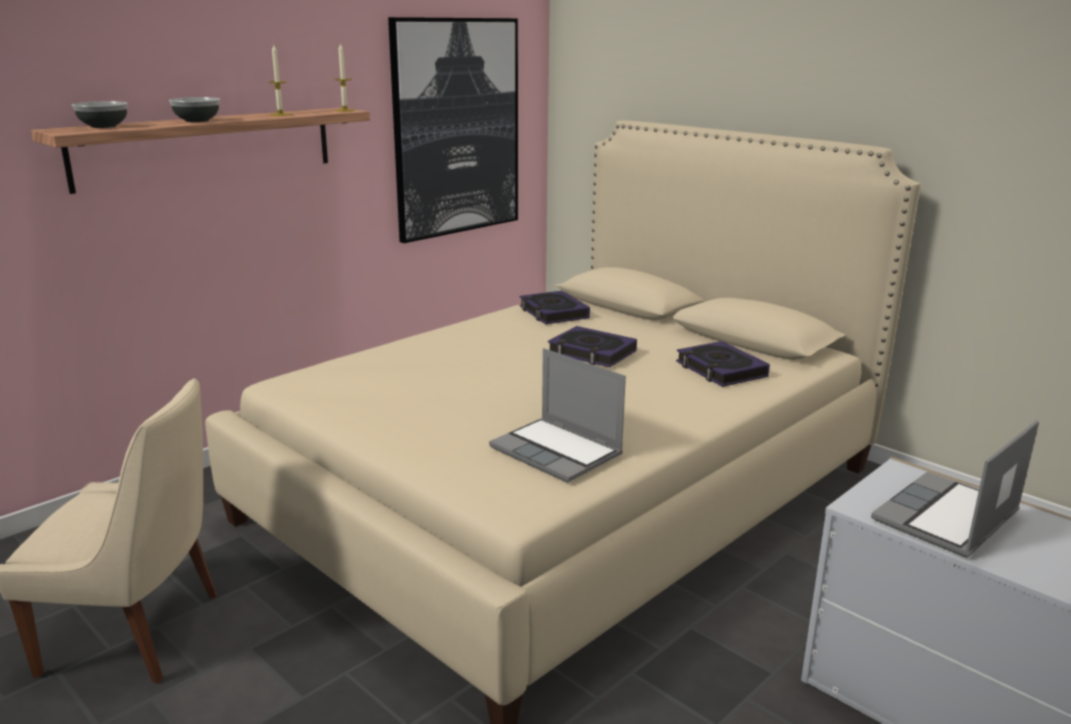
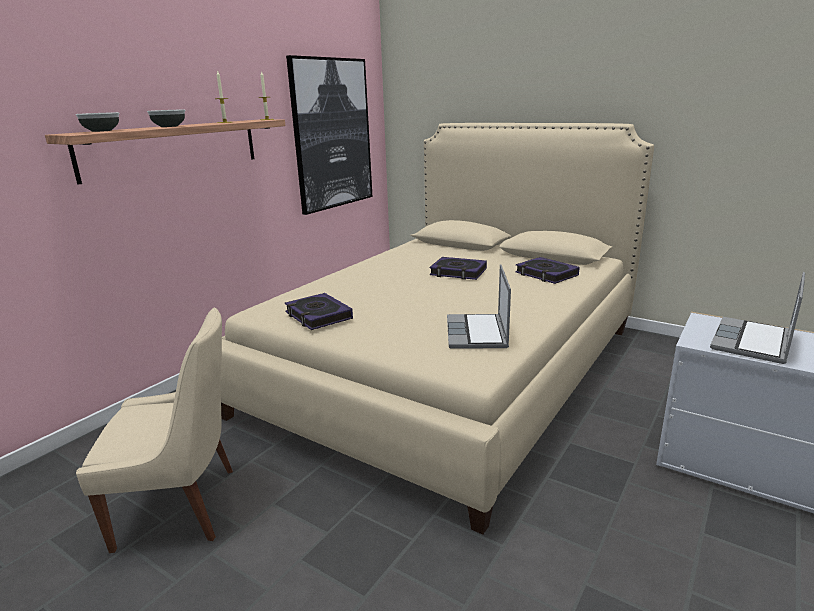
camera: 10 degrees left, 0 degrees up
laptop [489,348,626,483] -> laptop turned 60 degrees clockwise [447,264,511,349]
book [519,291,590,324] -> book moved to [285,293,353,330]

